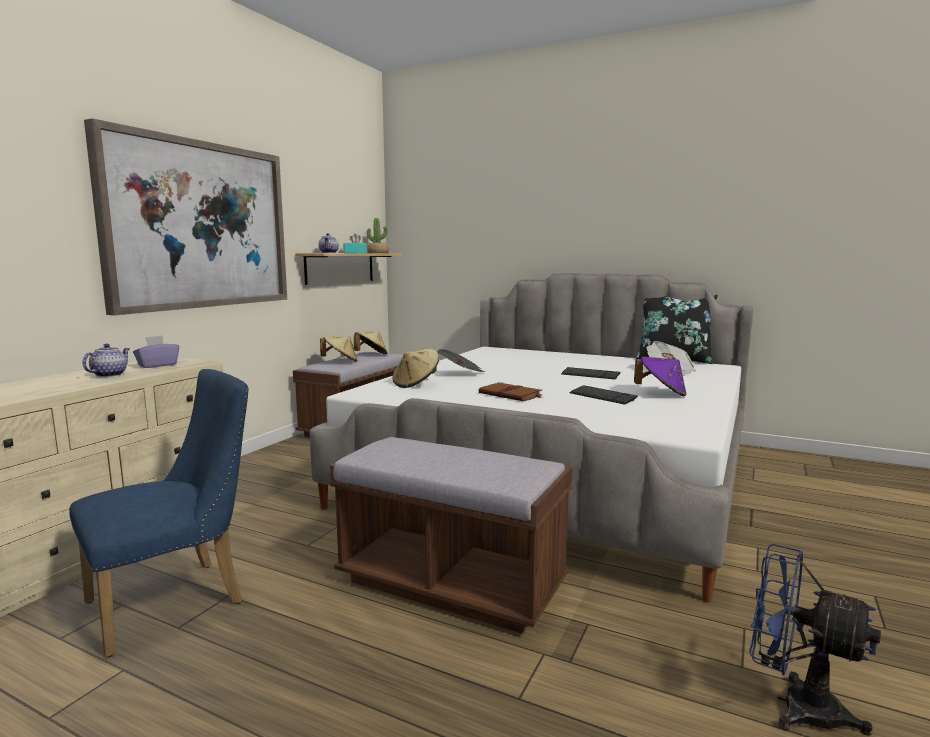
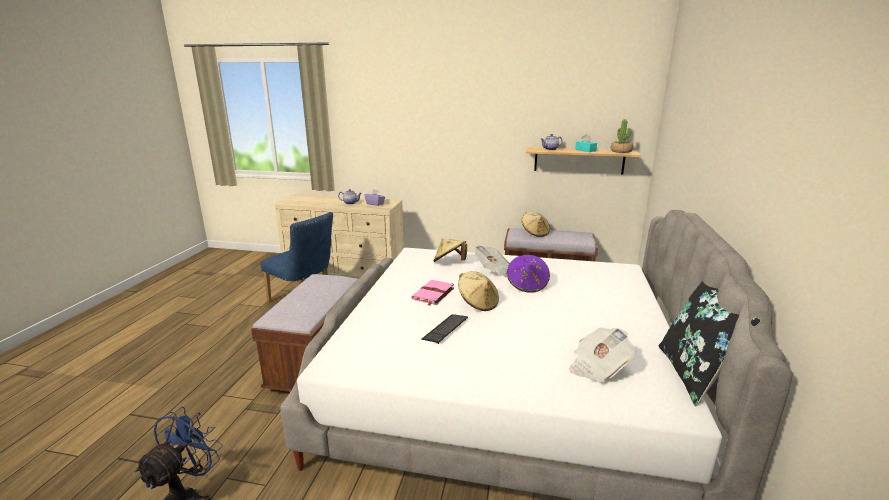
camera: 75 degrees right, 10 degrees up
picture [84,118,287,315] -> none
beige hat [354,331,388,354] -> beige hat moved to [458,271,499,311]
brown book [478,382,542,401] -> pink book [411,280,454,306]
keyboard [561,367,620,380] -> none
purple hat [634,356,687,396] -> purple hat moved to [507,255,550,293]

